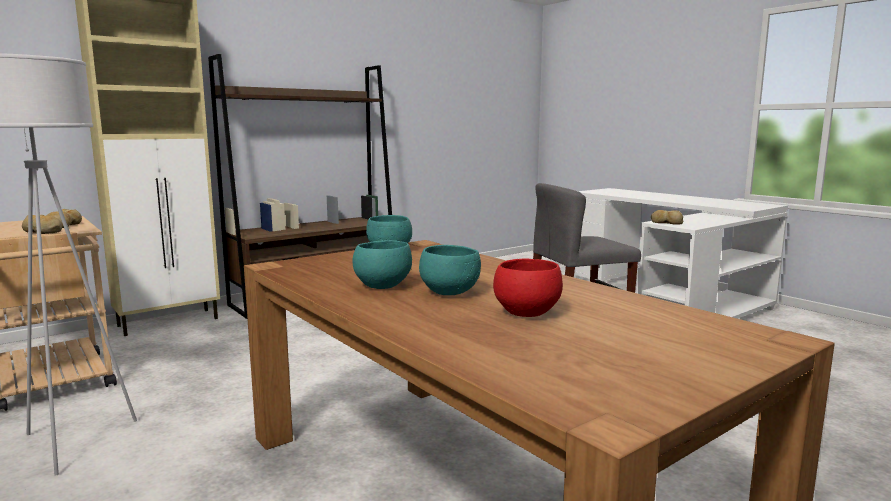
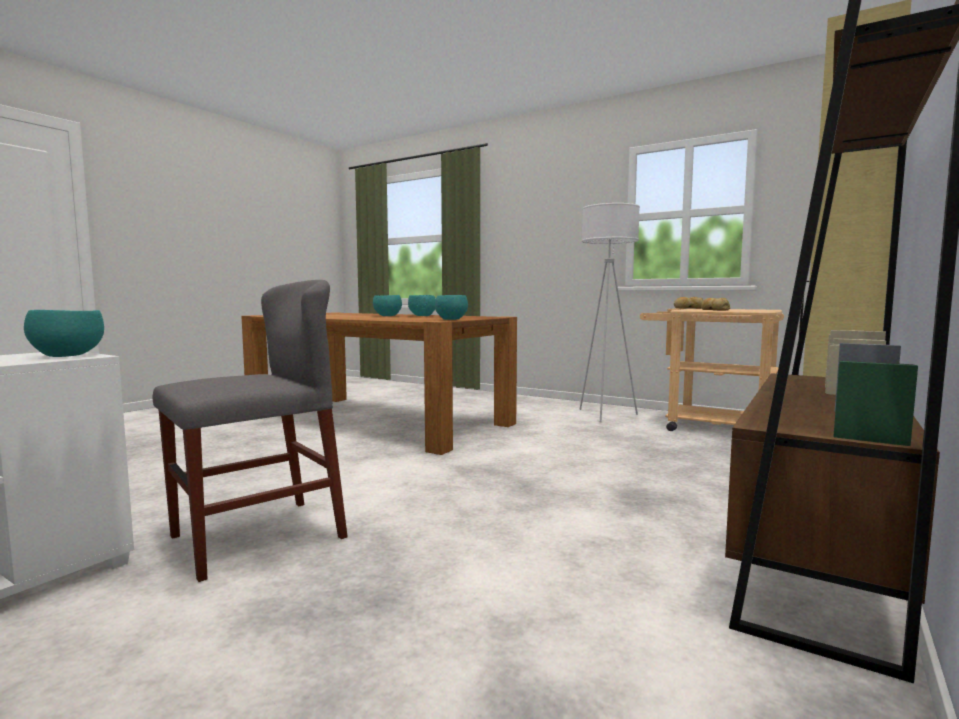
camera: 160 degrees right, 5 degrees down
red bowl [493,259,563,317] -> none
bread [651,210,683,224] -> turquoise bowl [24,310,104,357]

